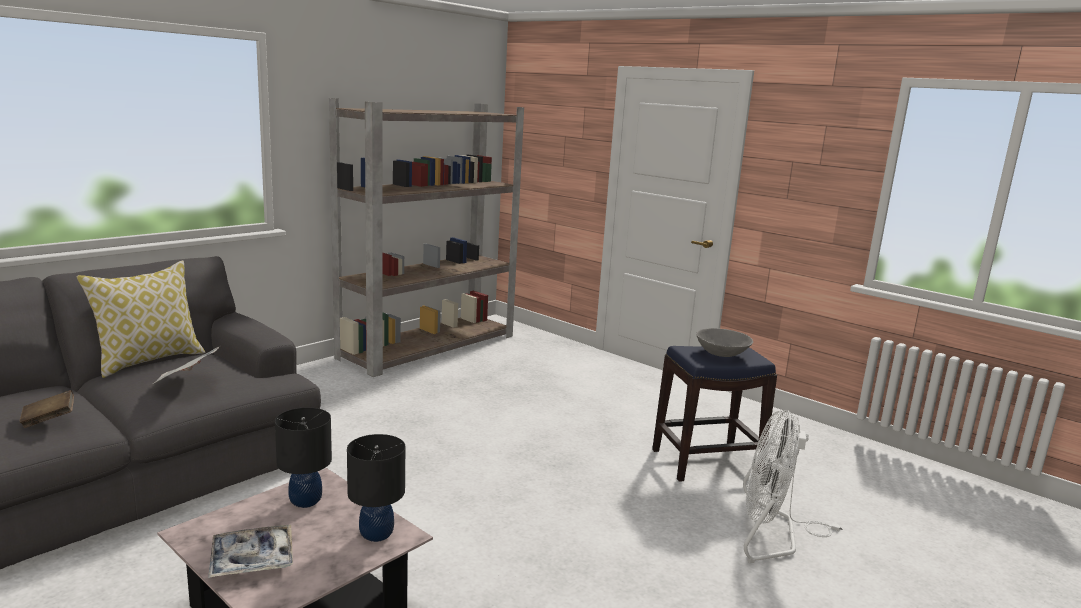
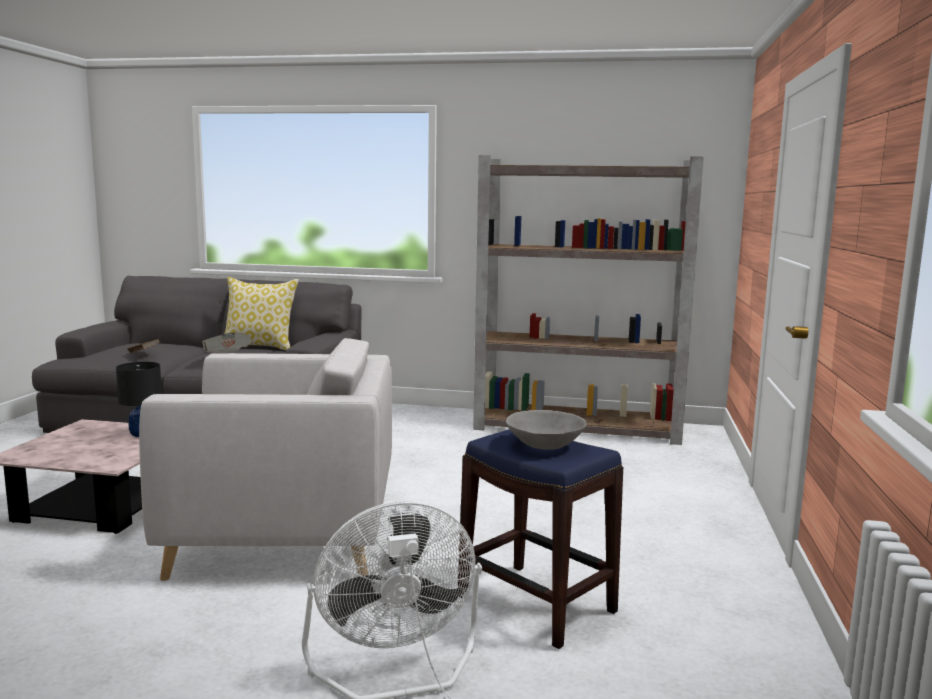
camera: 60 degrees right, 5 degrees down
tray [208,524,293,578] -> none
black table lamp [347,434,405,542] -> none
none -> grey armchair [139,338,392,581]

